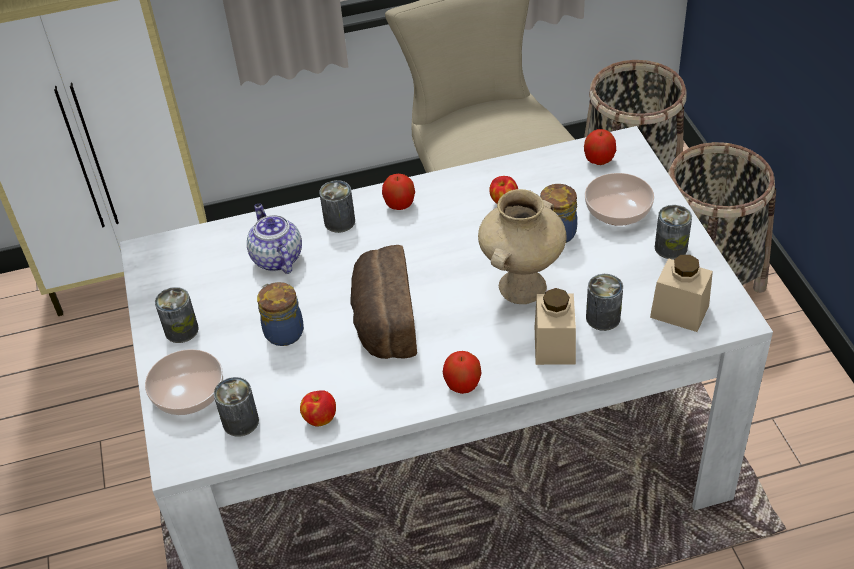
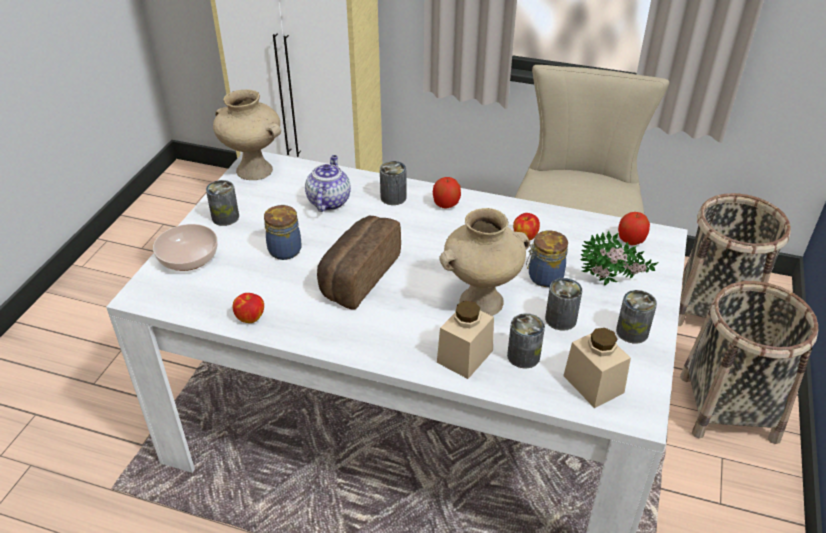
camera: 30 degrees right, 5 degrees down
can [214,377,259,437] -> can moved to [545,278,582,331]
apple [443,351,481,394] -> none
bowl [585,173,654,226] -> potted plant [580,231,658,285]
none -> beige vase [213,89,281,180]

